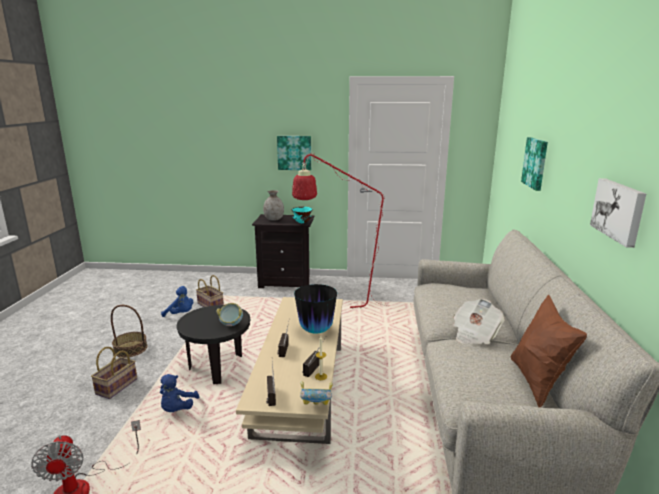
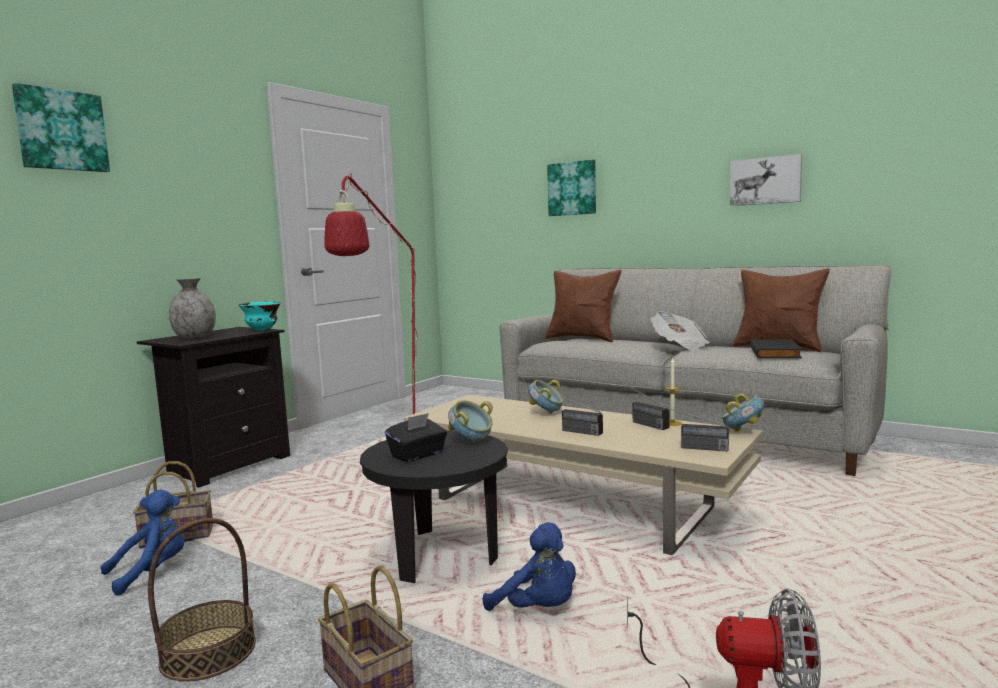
camera: 60 degrees left, 10 degrees down
picture [277,136,311,170] -> picture moved to [12,83,110,172]
vase [294,284,337,334] -> bowl [528,380,563,414]
none -> black tissue box [385,413,447,462]
none -> brown pillow [545,270,622,342]
none -> black book [751,339,802,358]

